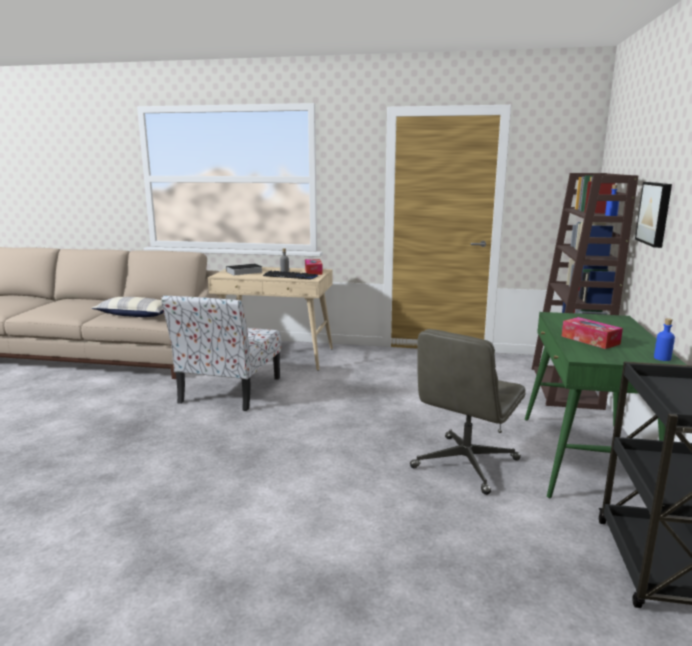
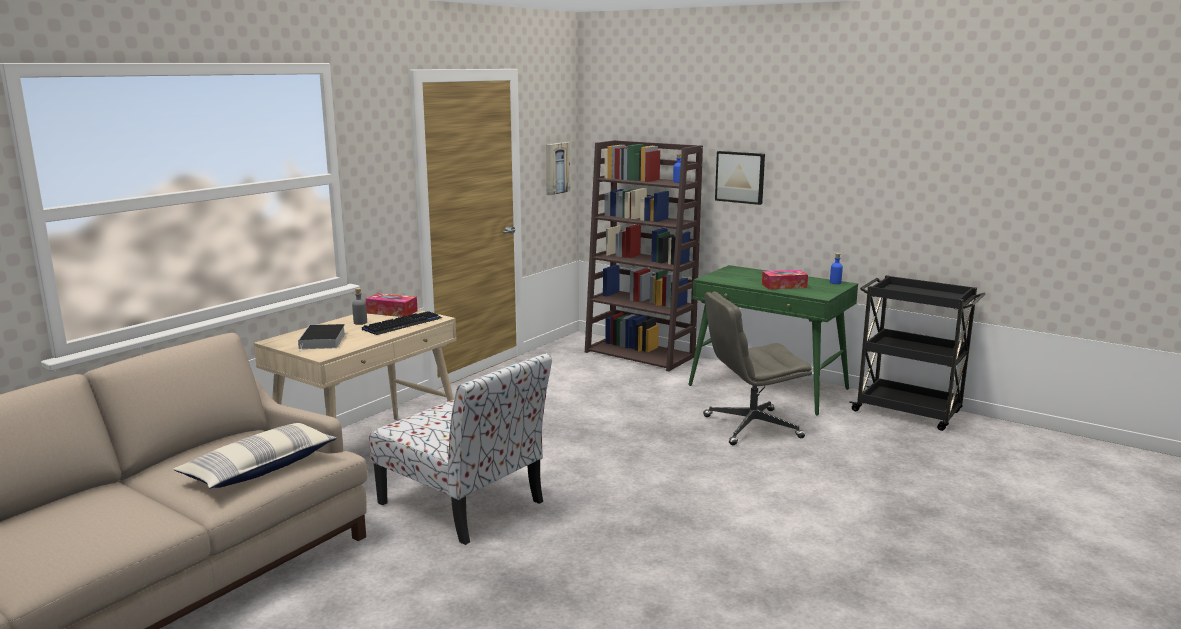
camera: 65 degrees left, 0 degrees up
grey office chair [410,329,526,495] -> grey office chair turned 105 degrees clockwise [703,292,812,445]
none -> picture [546,142,570,195]

